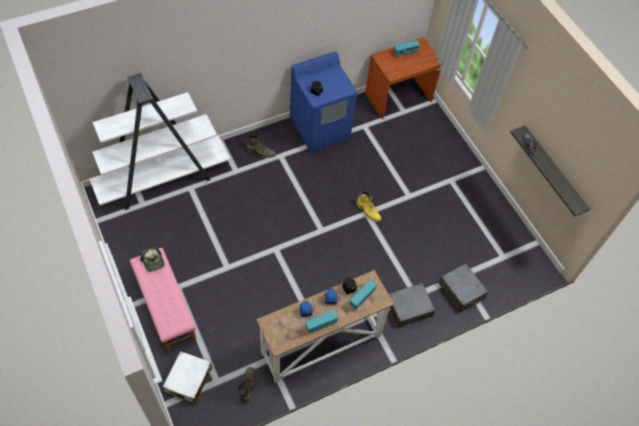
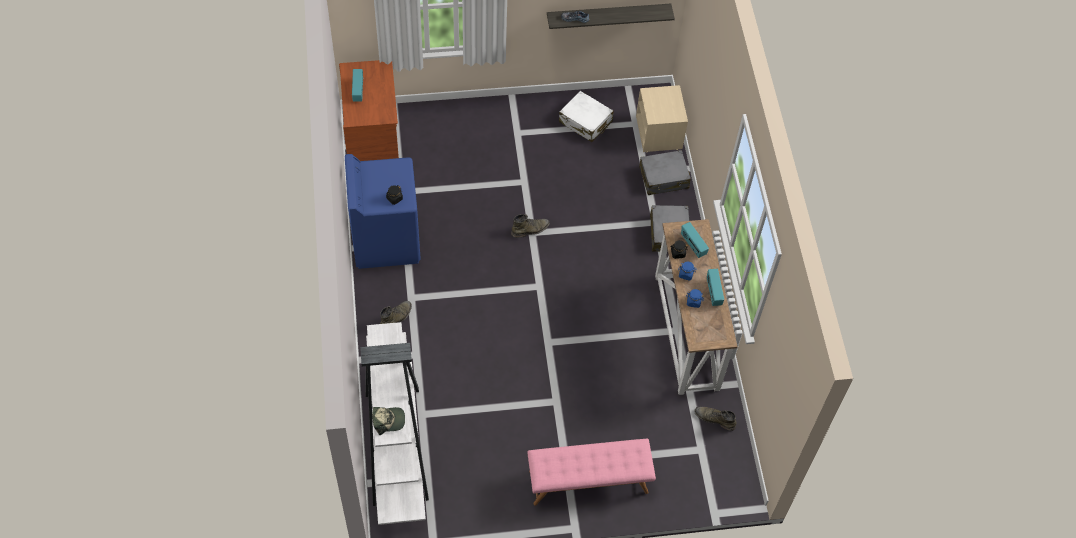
camera: 70 degrees left, 0 degrees up
cap [140,247,165,272] -> cap moved to [372,407,405,435]
white suitcase [163,351,212,404] -> white suitcase moved to [559,91,614,142]
yellow boot [356,191,382,222] -> green boot [511,214,550,238]
none -> beige nightstand [636,85,688,152]

